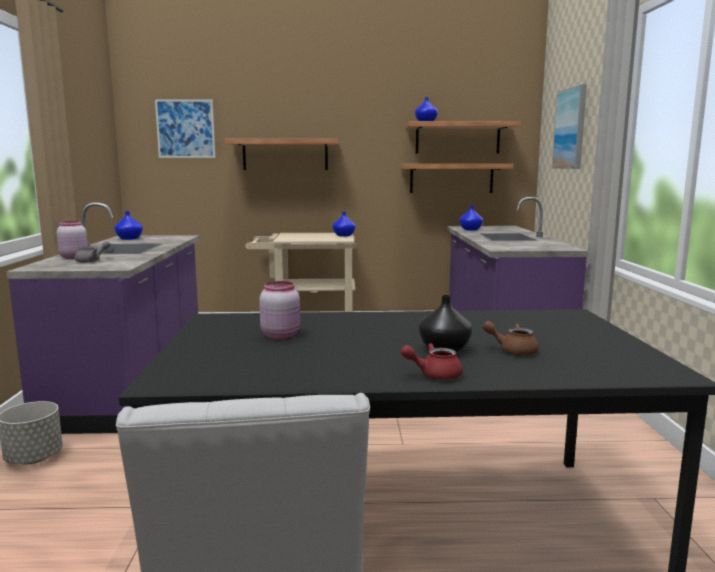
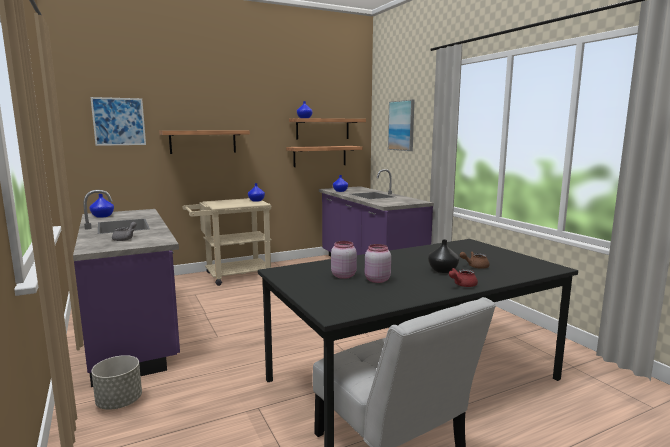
camera: 25 degrees left, 0 degrees up
pink jar [57,221,88,259] -> pink jar moved to [365,244,391,283]

